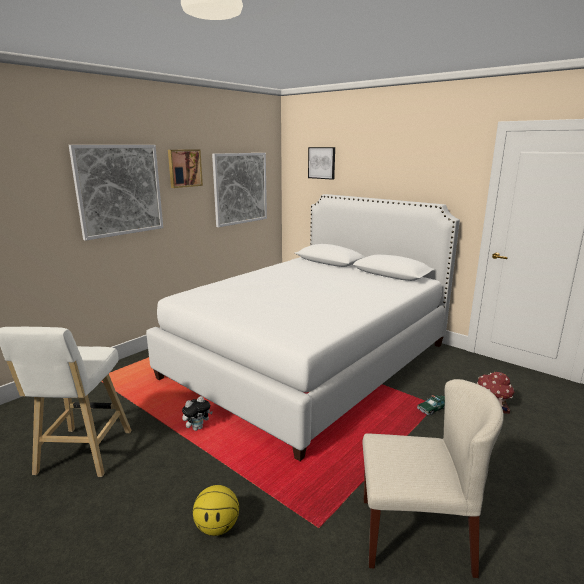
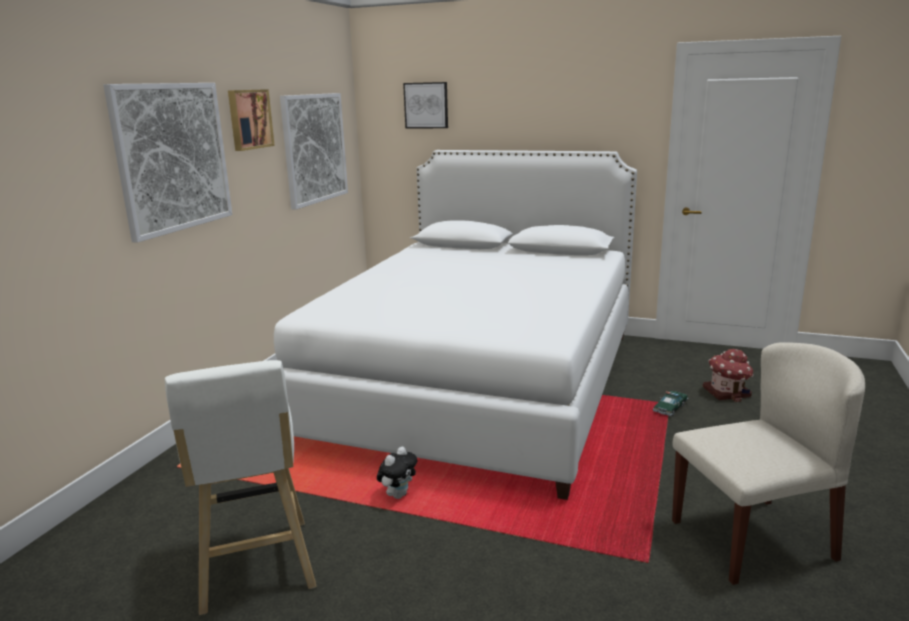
camera: 20 degrees left, 0 degrees up
basketball [193,485,239,536] -> none

